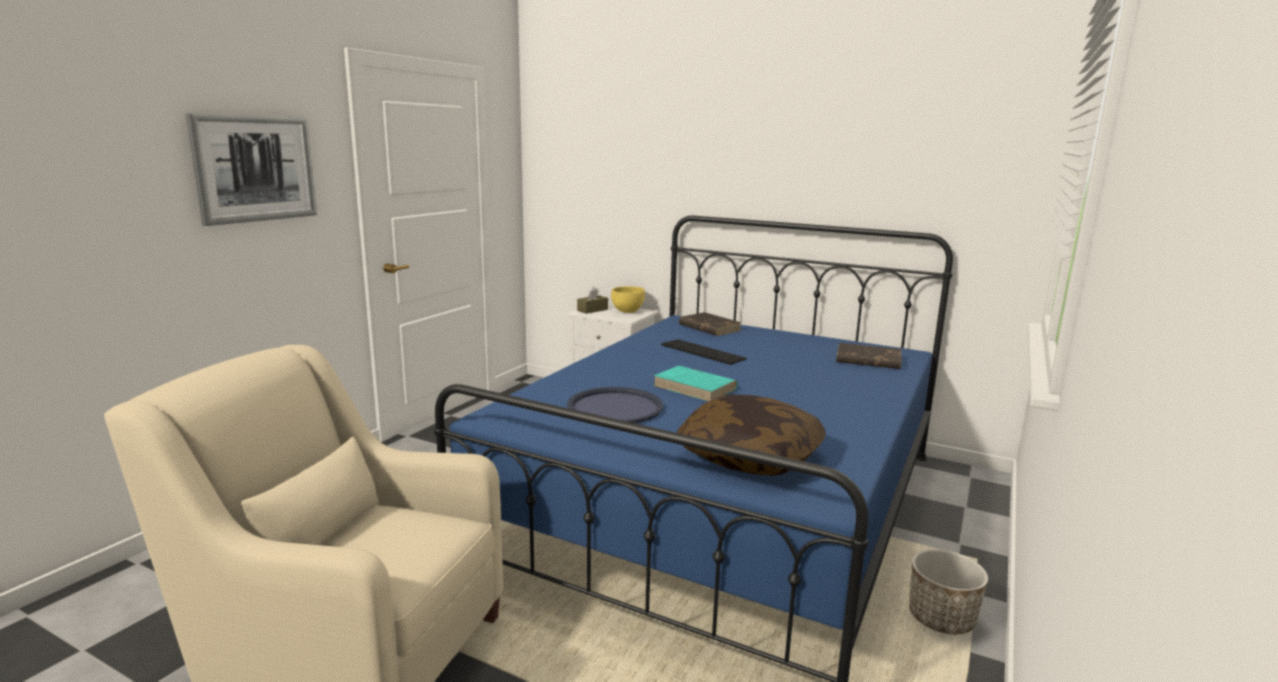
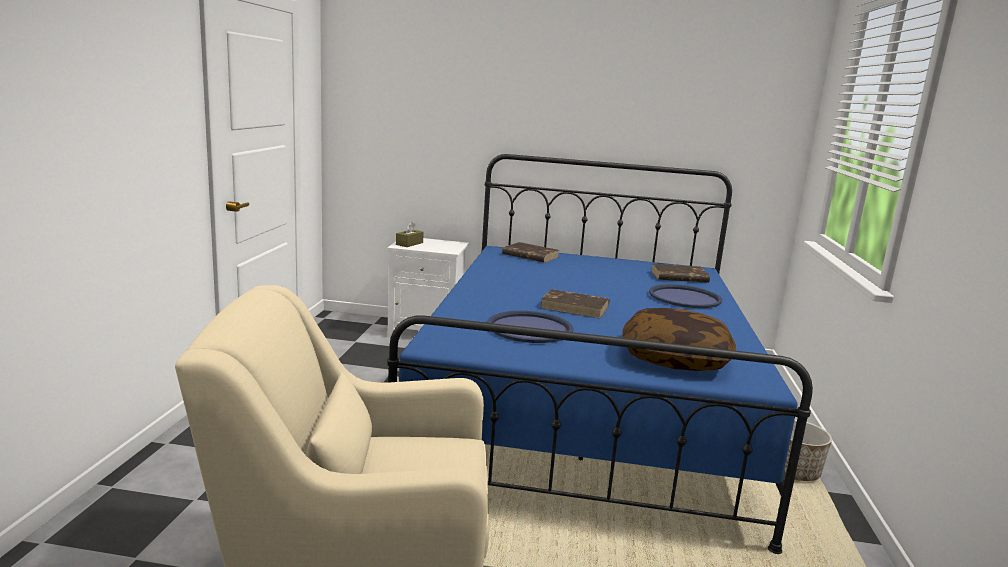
camera: 20 degrees left, 0 degrees up
picture [186,113,317,226] -> none
yellow bowl [611,287,645,313] -> none
turquoise book [653,366,738,402] -> brown book [540,289,610,318]
keyboard [661,339,747,365] -> none
none -> blue tray [649,284,722,308]

